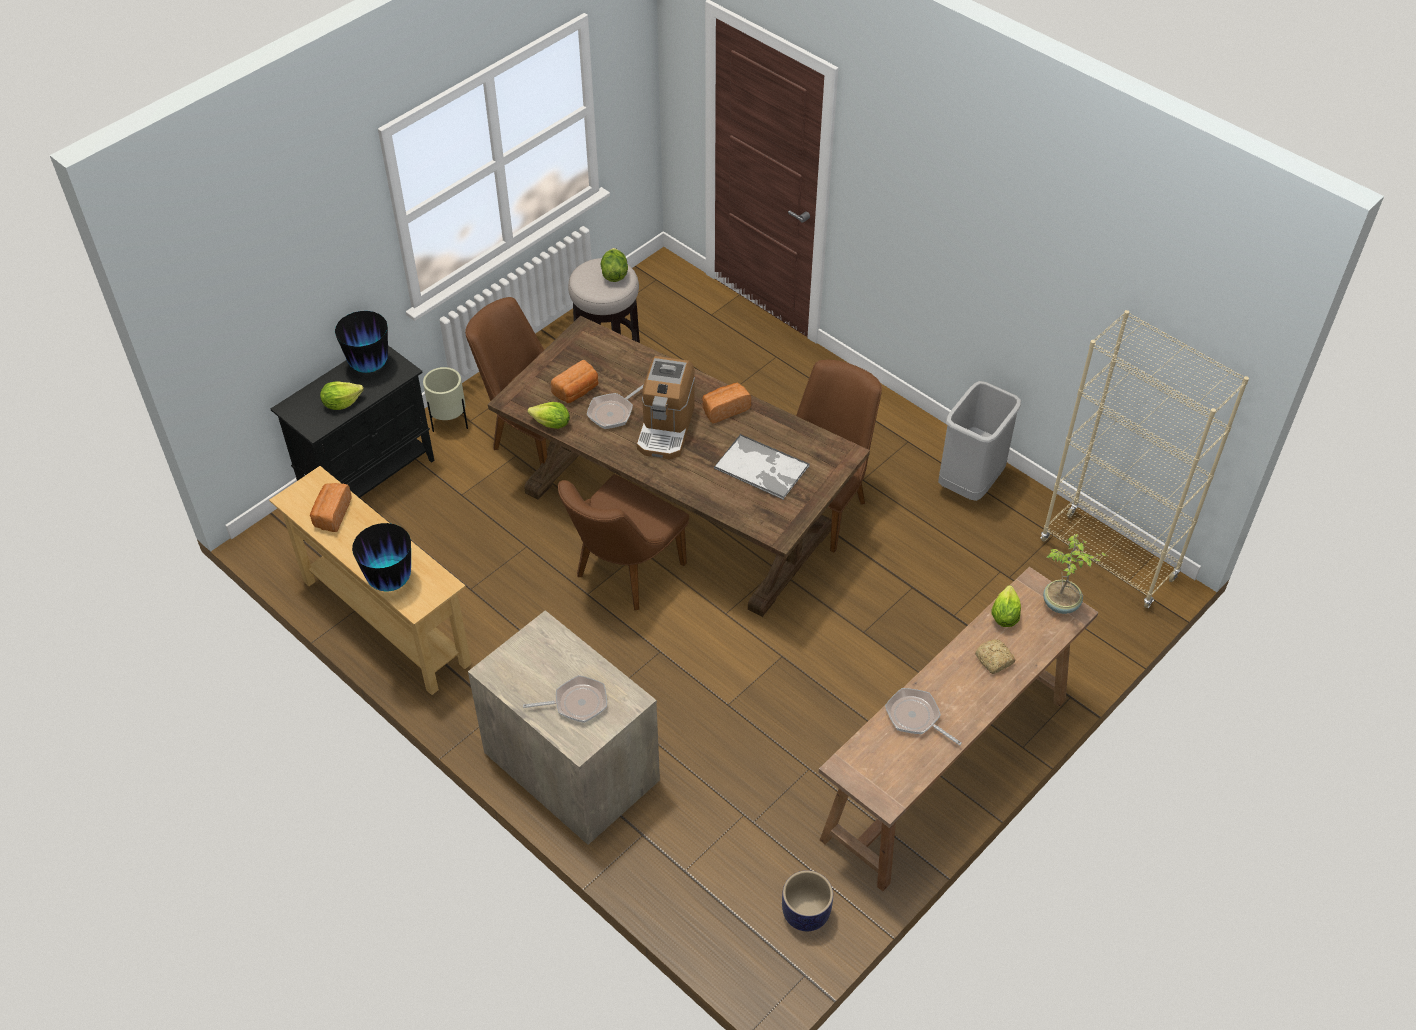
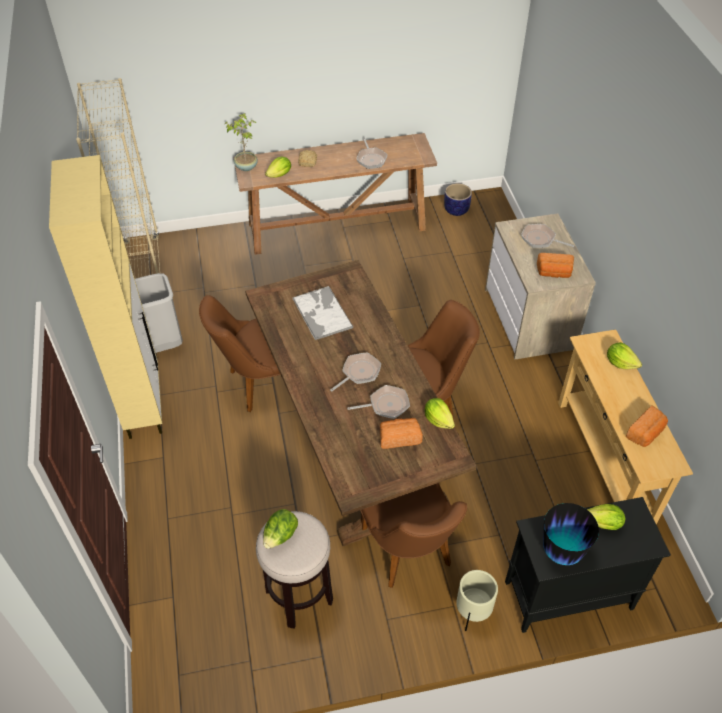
camera: 145 degrees left, 0 degrees up
vase [352,523,411,592] -> lettuce [607,342,642,369]
coffee machine [637,356,695,459] -> frying pan [330,353,381,392]
bread [702,383,751,423] -> bread moved to [537,253,574,278]
none -> beige cabinet [49,155,162,439]

